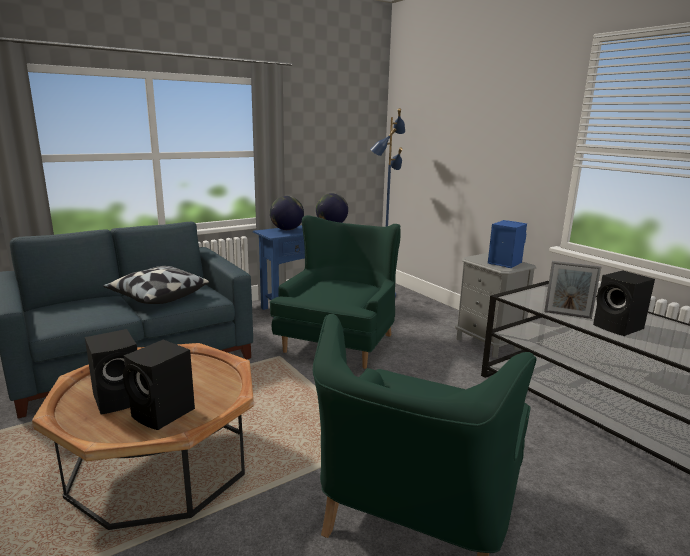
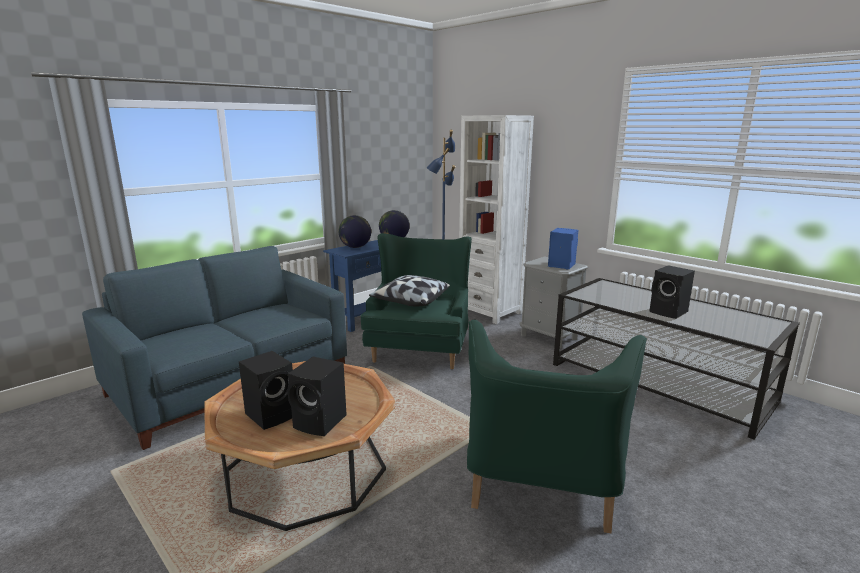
camera: 10 degrees left, 0 degrees up
pillow [103,266,209,304] -> pillow moved to [369,275,450,306]
picture frame [544,261,601,319] -> none
none -> white bookcase [459,115,534,324]

